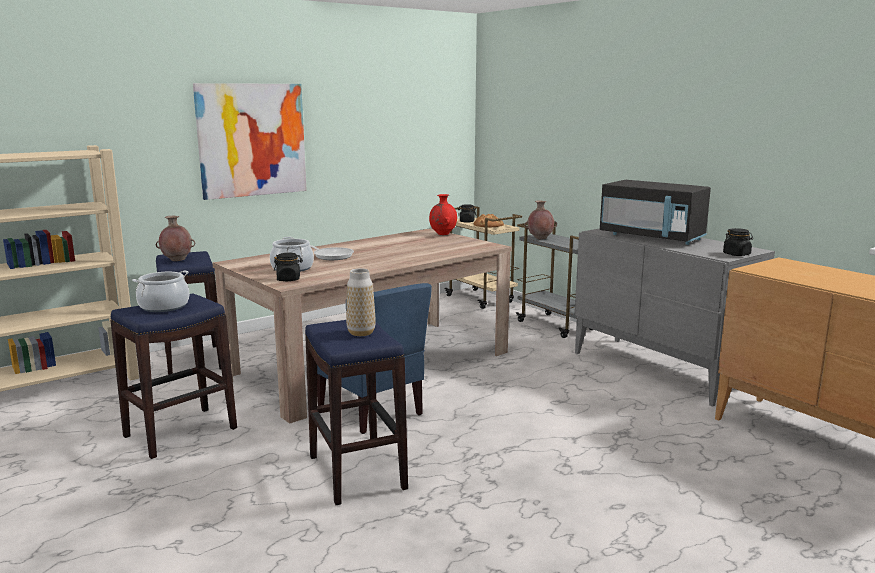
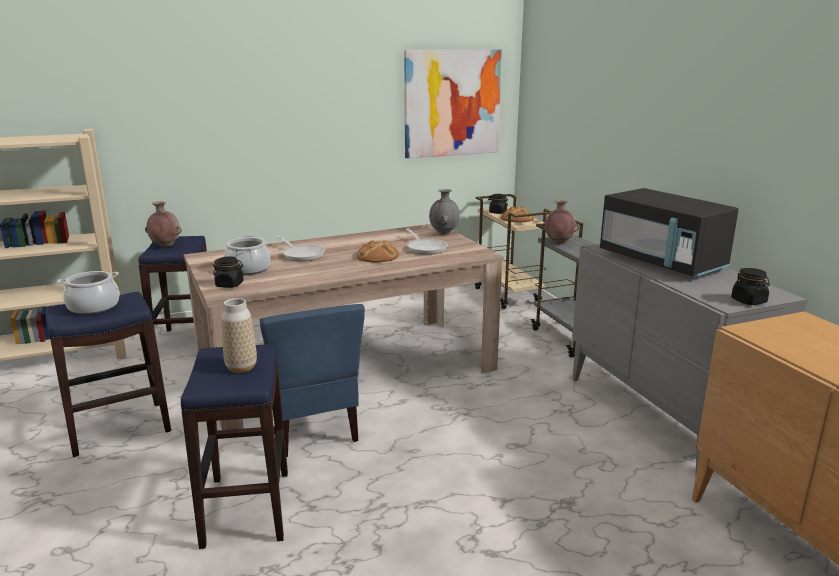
camera: 15 degrees right, 5 degrees up
picture [193,83,307,200] -> picture moved to [404,49,502,158]
red vase [429,194,457,235] -> grey vase [429,189,460,234]
none -> bread [357,240,399,262]
none -> frying pan [406,229,448,255]

